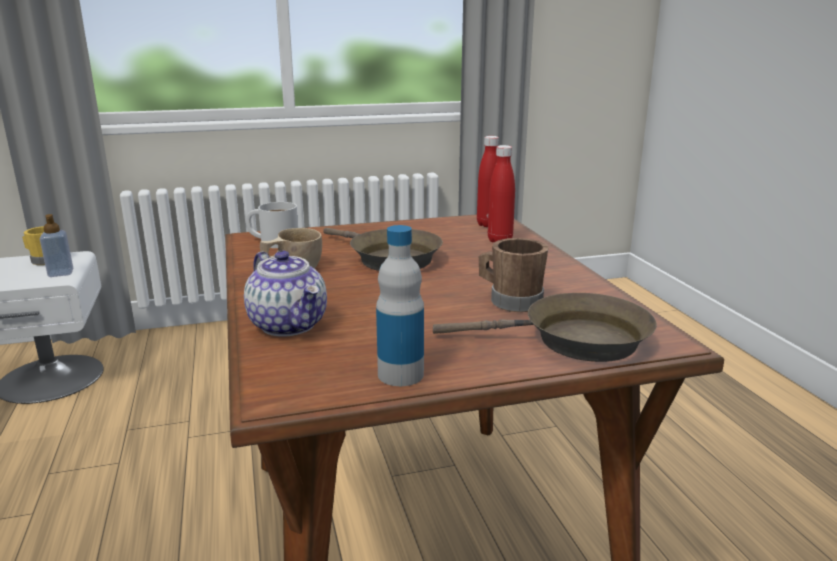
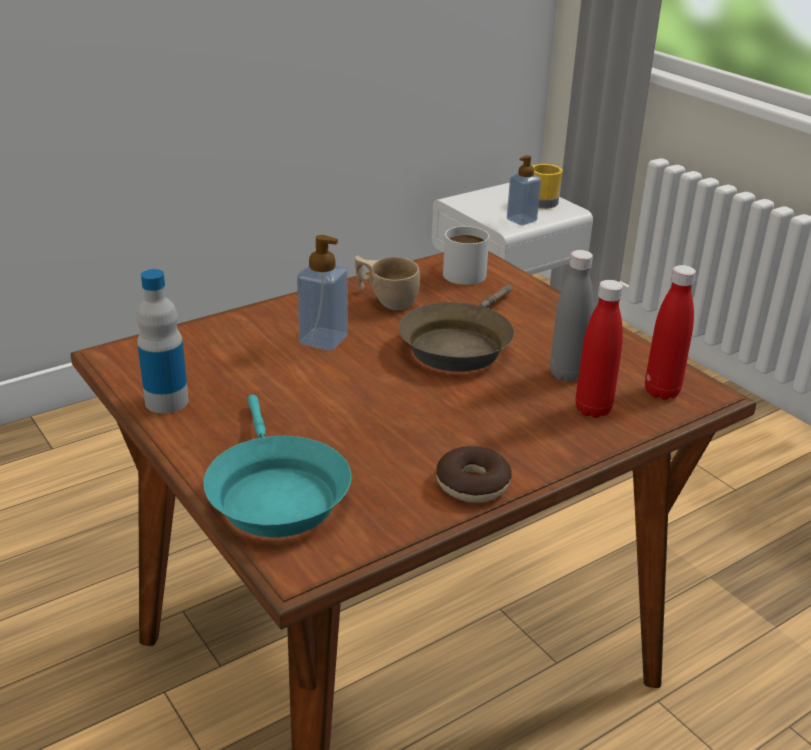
camera: 70 degrees right, 10 degrees up
teapot [244,251,327,337] -> none
brown frying pan [433,293,657,362] -> turquoise frying pan [203,395,352,537]
brown mug [479,238,549,312] -> none
none -> soap dispenser [297,235,348,351]
none -> donut [436,446,512,503]
none -> grey bottle [550,250,593,382]

